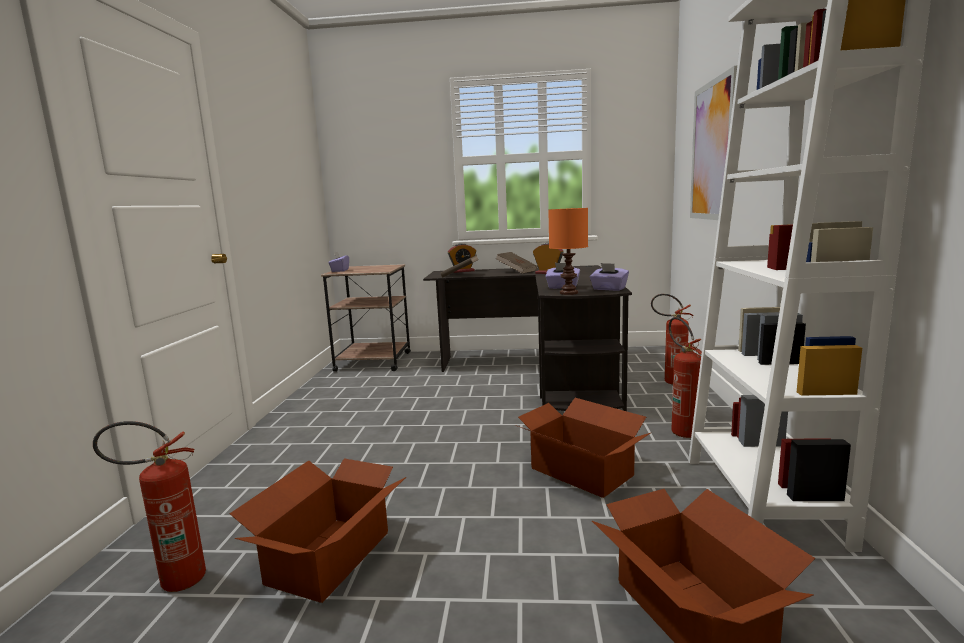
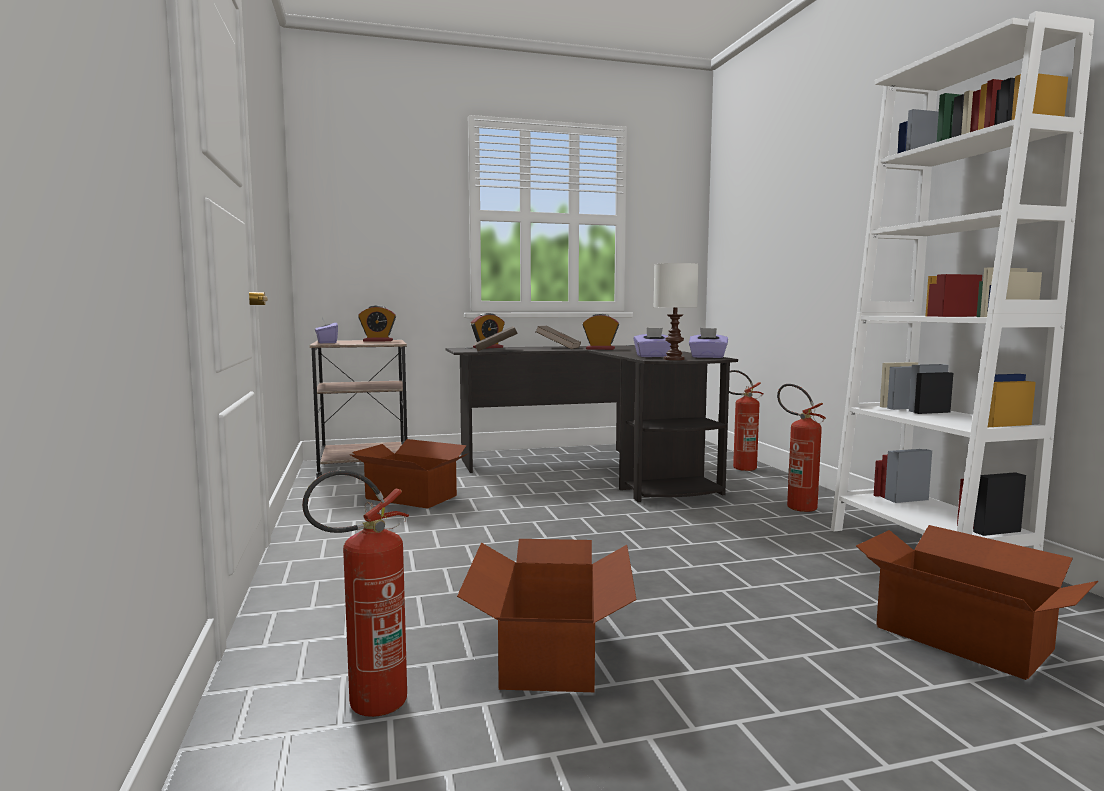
camera: 20 degrees left, 5 degrees down
cardboard box [516,398,650,498] -> cardboard box moved to [350,439,469,509]
orange table lamp [548,208,588,295] -> white table lamp [654,263,698,360]
picture [690,66,737,220] -> none
none -> alarm clock [358,305,396,341]

